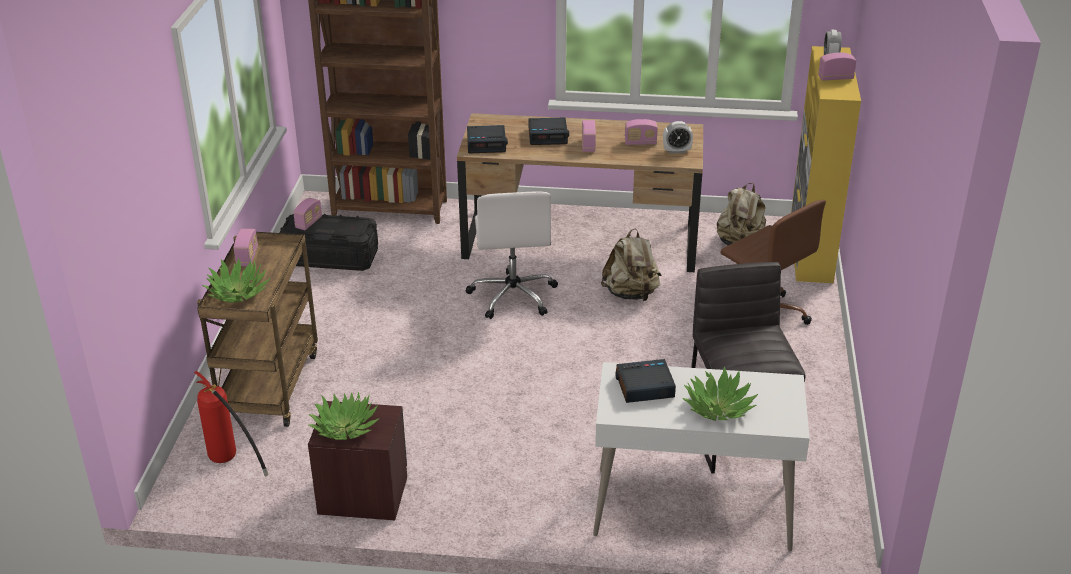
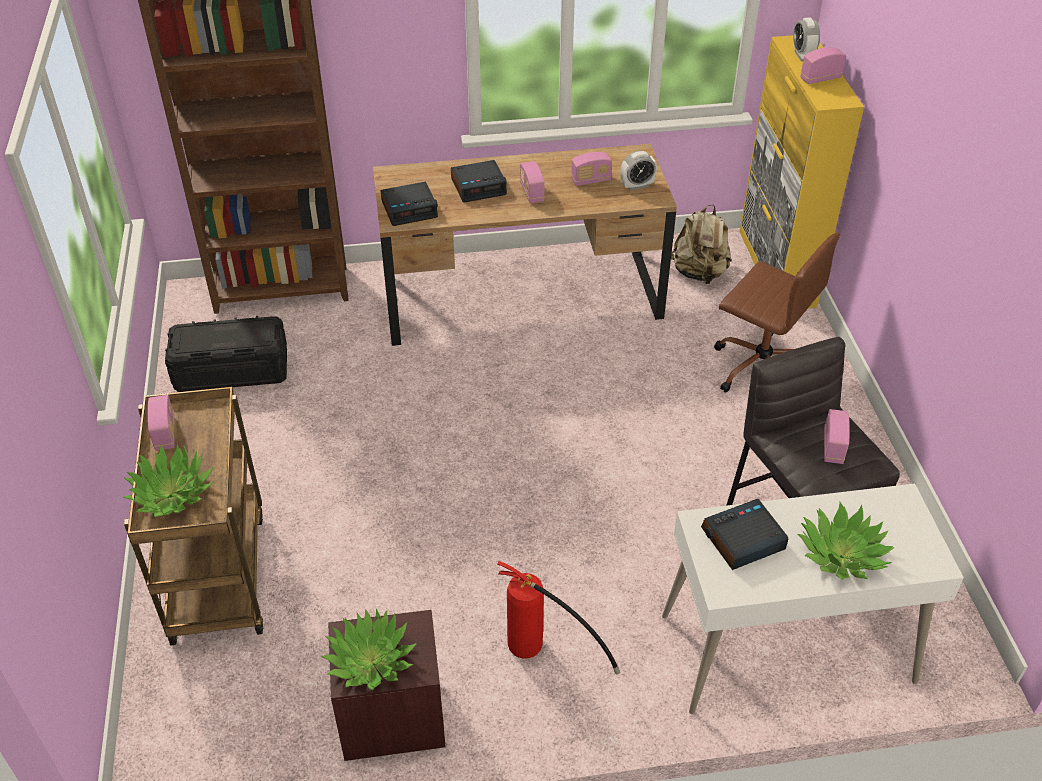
camera: 15 degrees left, 10 degrees up
fire extinguisher [194,371,269,476] -> fire extinguisher moved to [497,561,620,675]
radio [293,198,322,230] -> radio moved to [824,409,850,464]
white office chair [465,191,558,319] -> none
beige backpack [601,228,662,301] -> none

